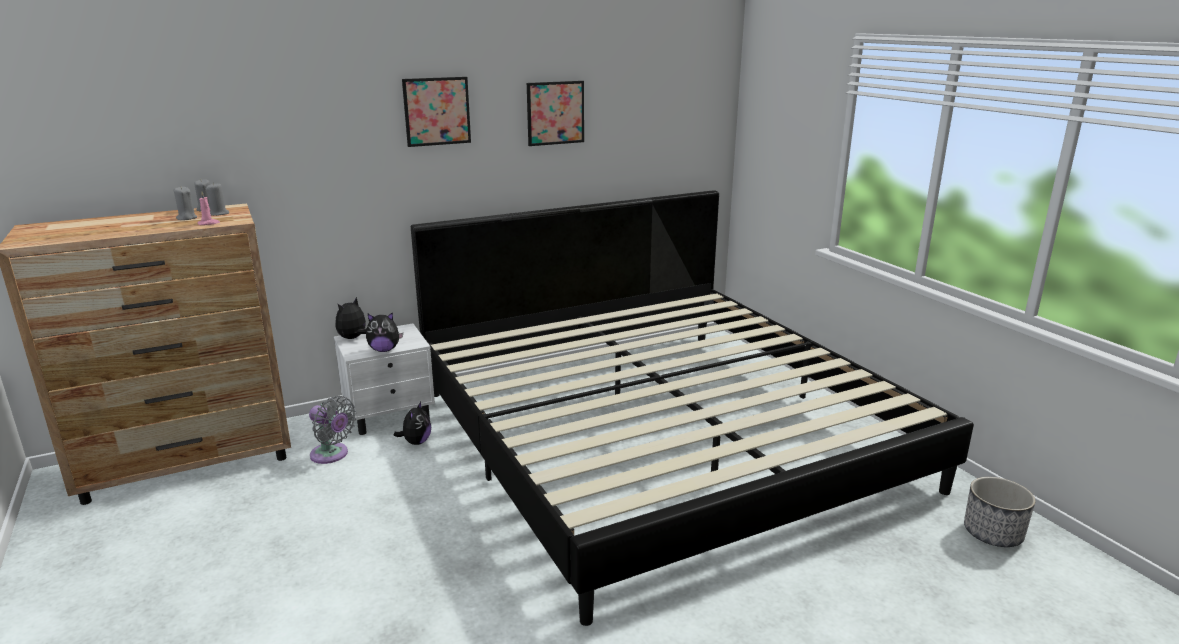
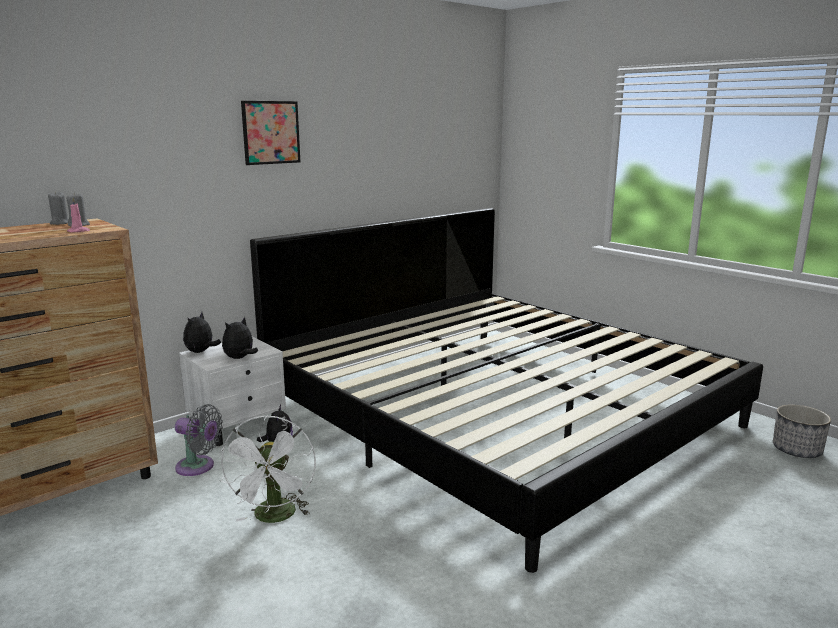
camera: 15 degrees left, 5 degrees down
grey candle [174,187,197,220] -> none
plush toy [366,312,403,352] -> plush toy turned 150 degrees clockwise [222,317,258,359]
picture [527,81,584,146] -> none
none -> white fan [219,415,316,523]

